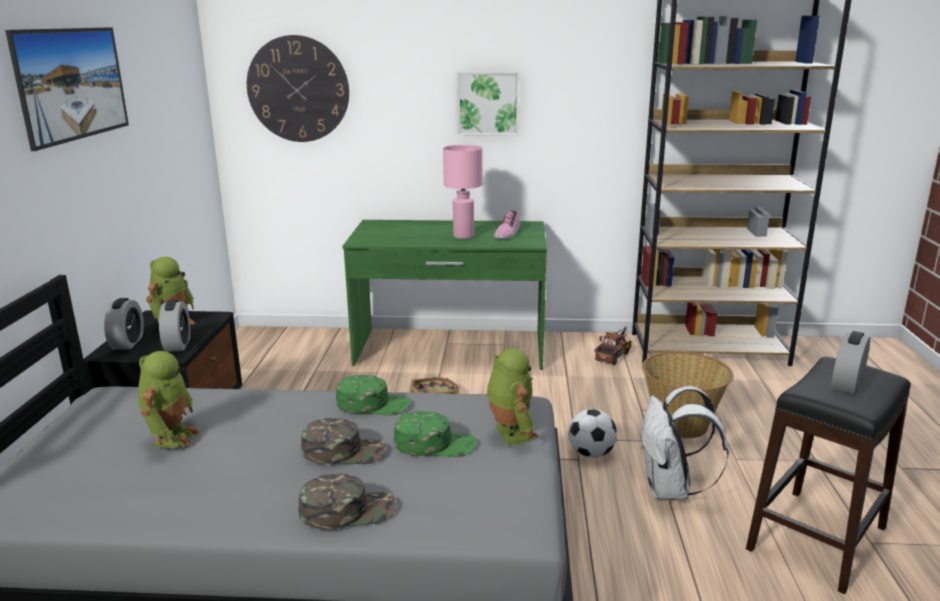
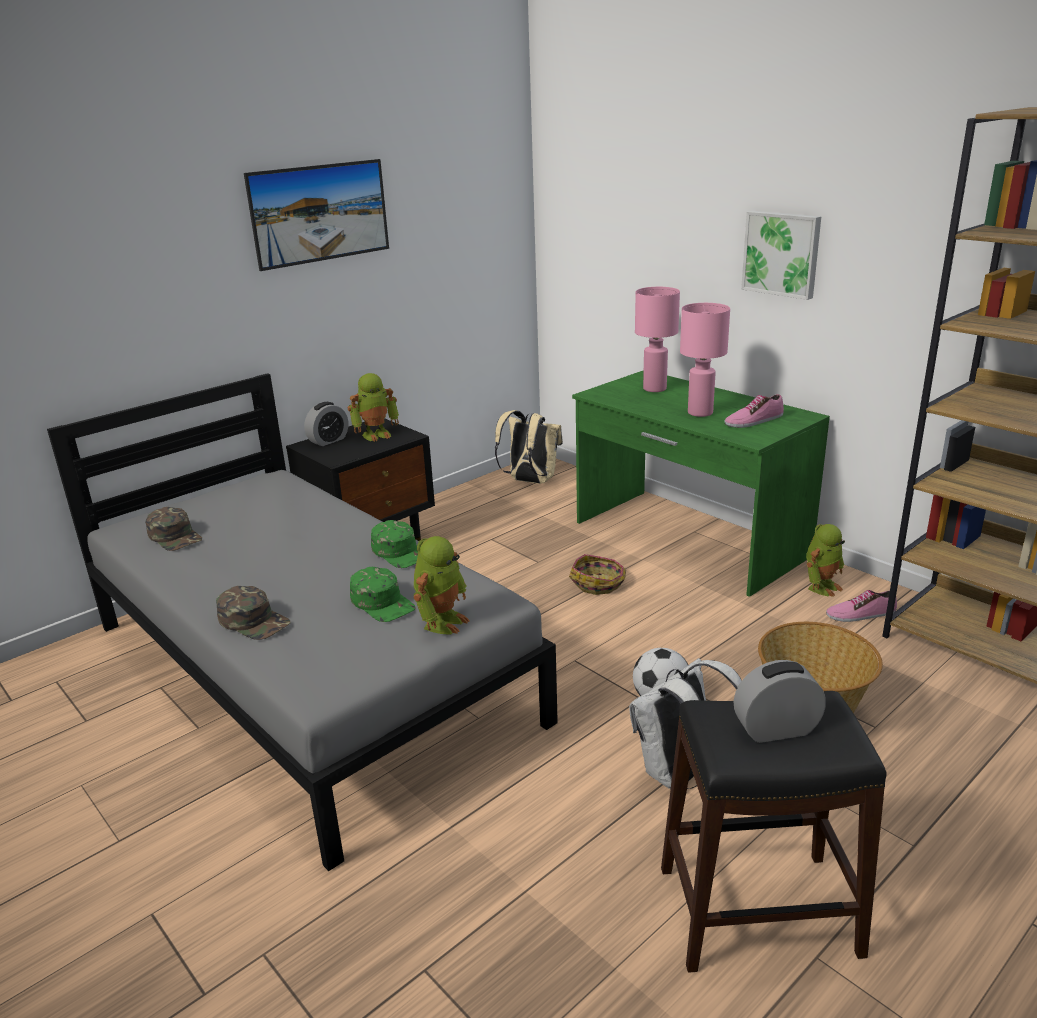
camera: 45 degrees right, 5 degrees up
toy robot [138,351,200,448] -> toy robot moved to [806,524,845,597]
alarm clock [159,300,190,352] -> none
wall clock [247,35,349,142] -> none
green cap [301,418,386,464] -> green cap moved to [145,507,202,551]
toy truck [594,327,631,365] -> shoe [826,590,897,622]
none -> beige backpack [495,410,563,484]
none -> pink table lamp [635,287,680,392]

